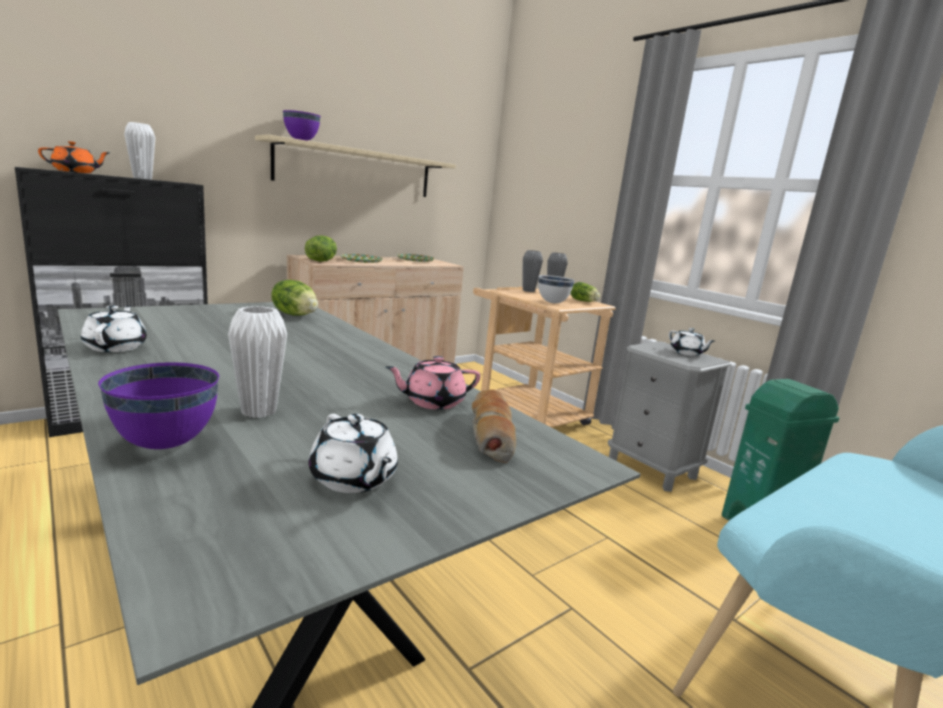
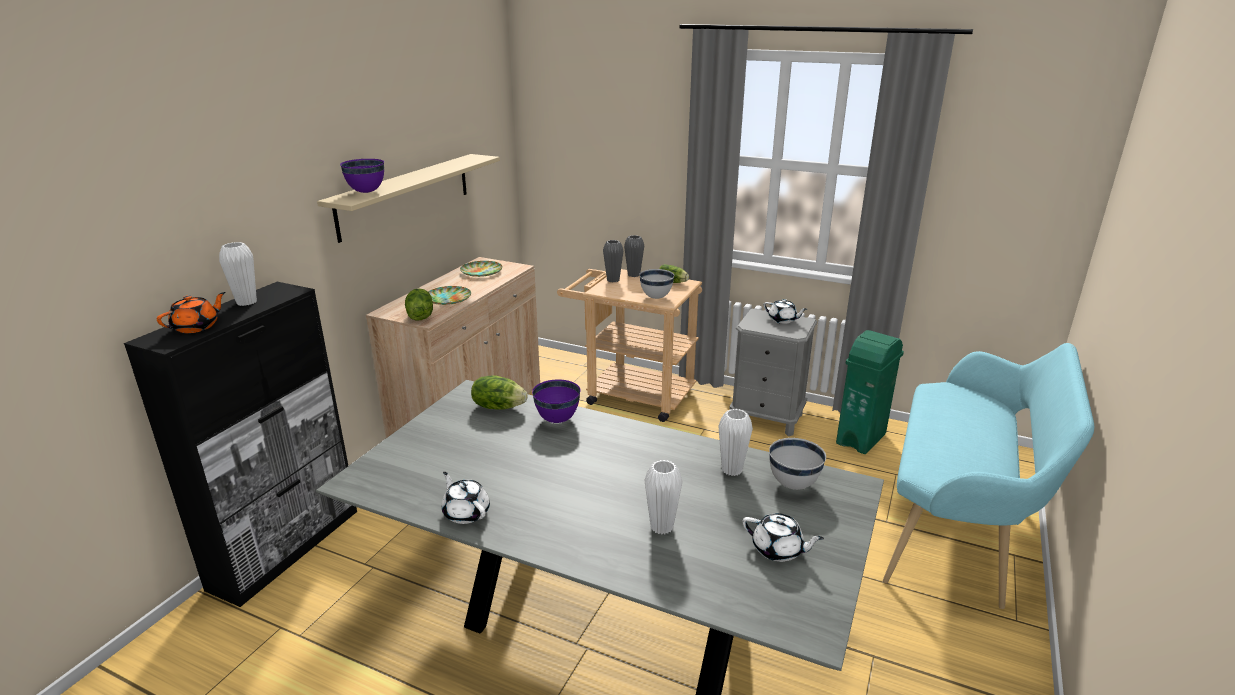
camera: 25 degrees left, 10 degrees up
purple bowl [98,362,219,449] -> purple bowl moved to [532,379,580,423]
pink teapot [386,356,481,410] -> white vase [718,409,753,476]
bread [472,389,516,463] -> white bowl [769,438,826,490]

